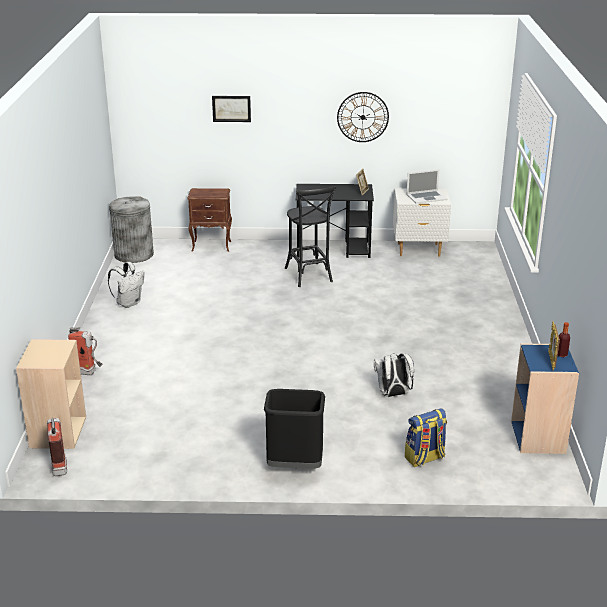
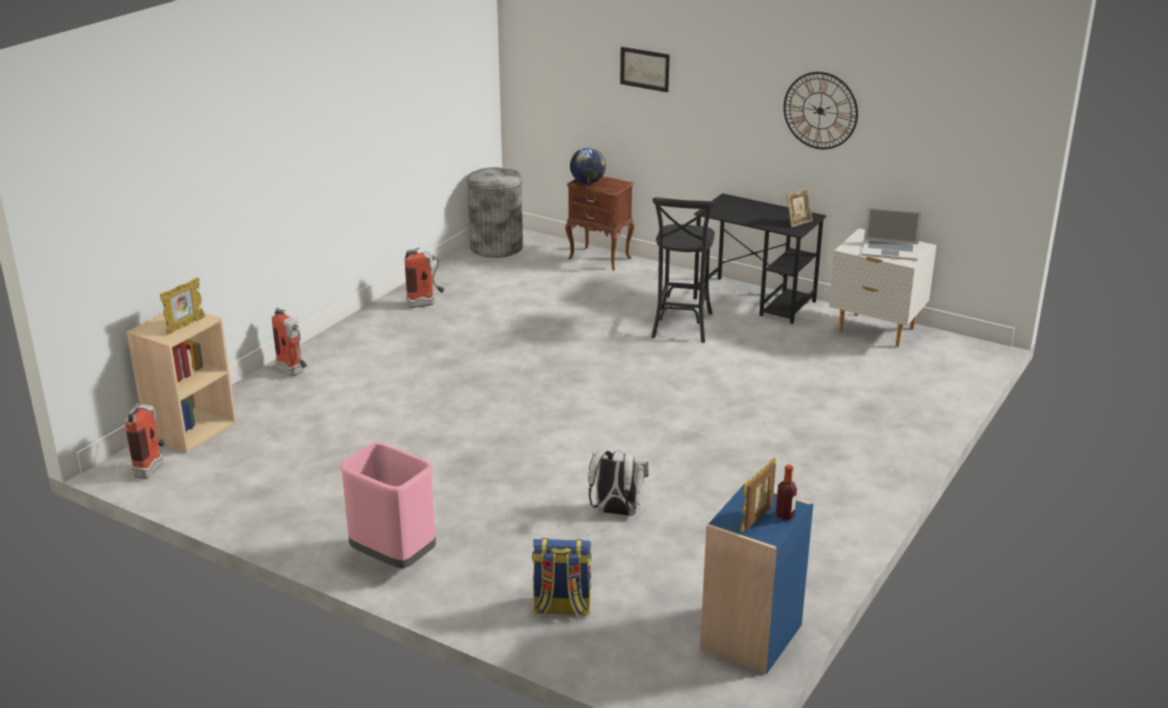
camera: 30 degrees right, 0 degrees up
white backpack [108,262,145,308] -> fire extinguisher [405,248,444,308]
black trash can [264,389,325,469] -> pink trash can [339,443,436,568]
none -> picture frame [160,277,205,335]
none -> globe [570,148,606,184]

